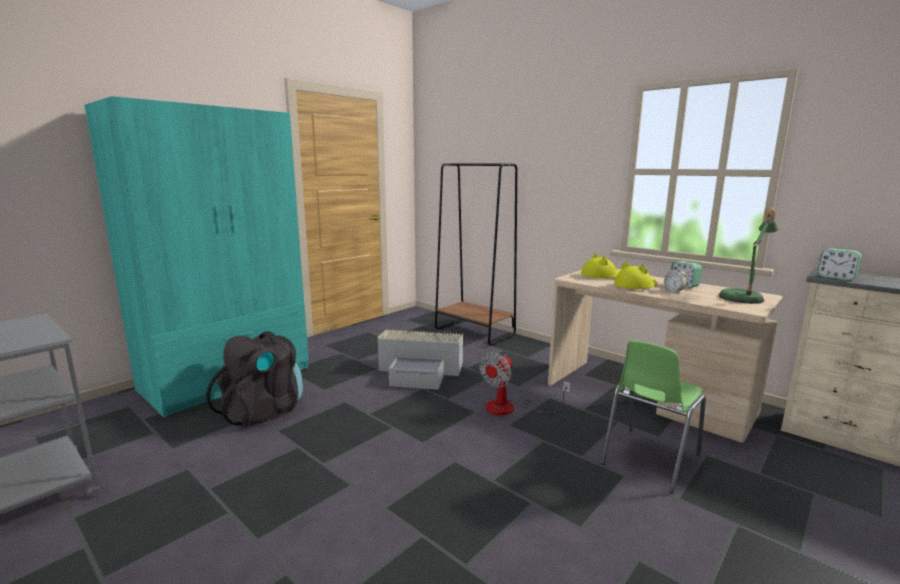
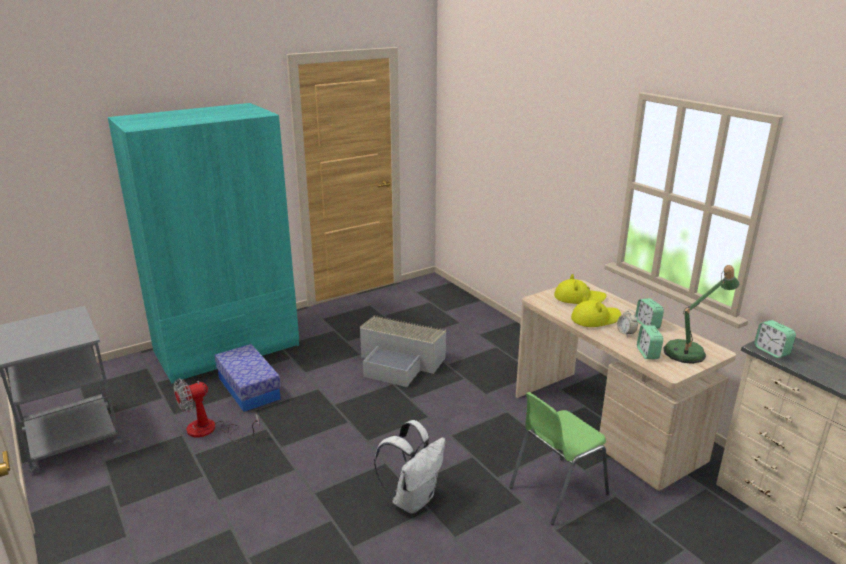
camera: 15 degrees right, 10 degrees up
black backpack [206,331,303,429] -> storage box [214,344,281,412]
clothes rack [435,163,517,346] -> none
fan [480,352,571,415] -> fan moved to [173,379,260,443]
none -> white backpack [374,420,446,514]
none -> alarm clock [637,325,663,359]

